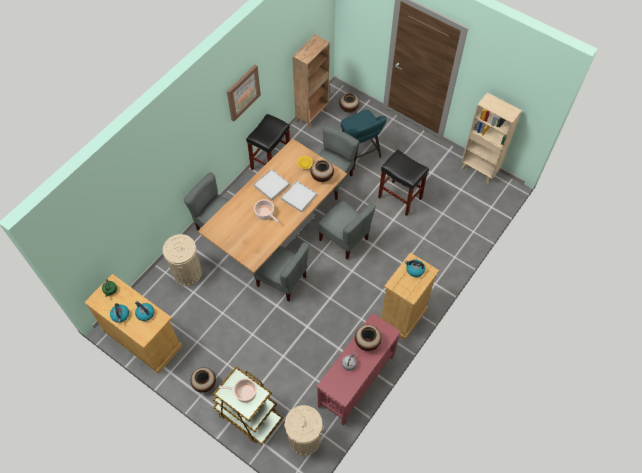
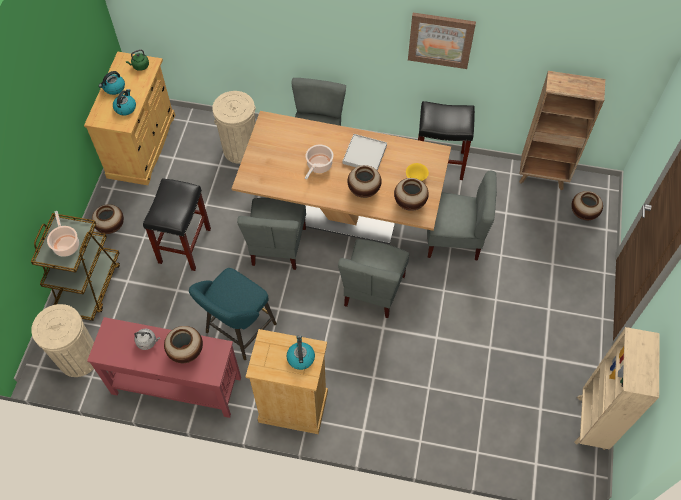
camera: 65 degrees right, 0 degrees up
white tray [281,180,317,213] -> vase [347,165,382,198]
turquoise stool [341,110,387,170] -> turquoise stool moved to [189,268,277,360]
black stool [378,150,429,216] -> black stool moved to [143,178,211,271]

